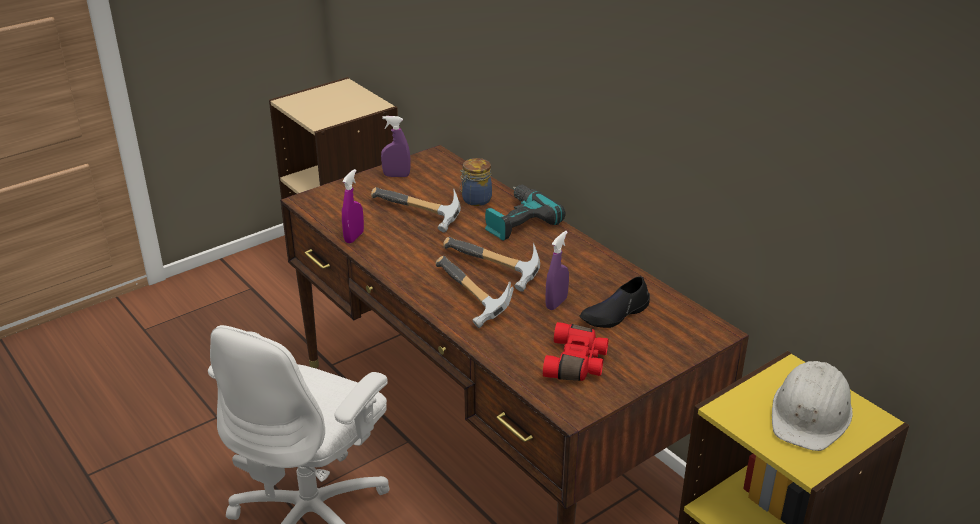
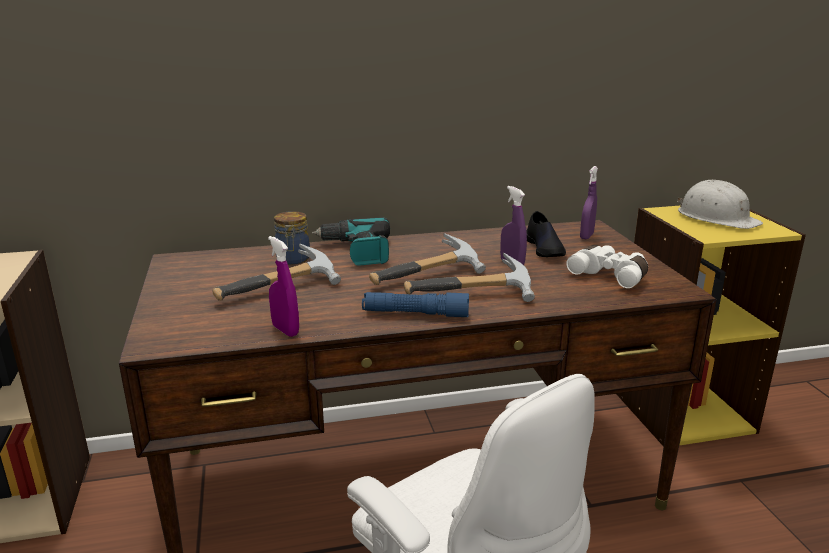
camera: 65 degrees left, 10 degrees down
purple spray bottle [381,116,410,177] -> purple spray bottle moved to [580,166,598,239]
red binoculars [543,322,608,381] -> white binoculars [566,245,648,288]
none -> blue flashlight [362,292,469,317]

